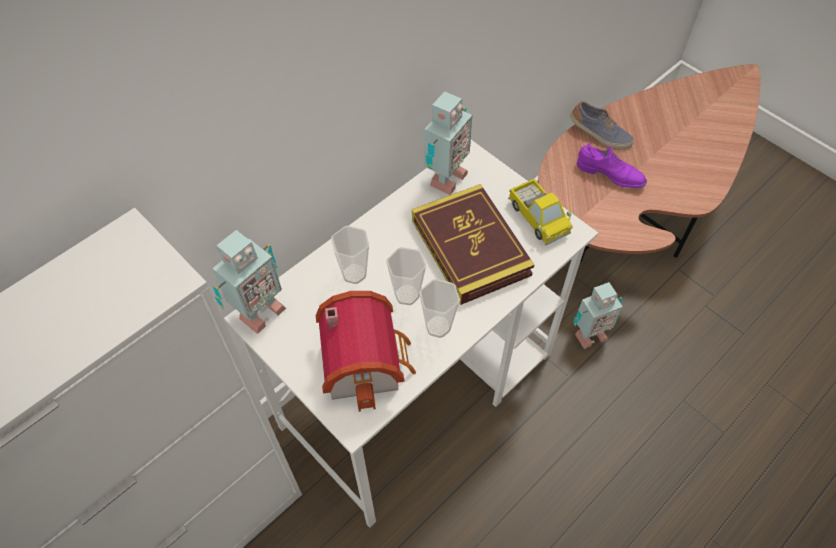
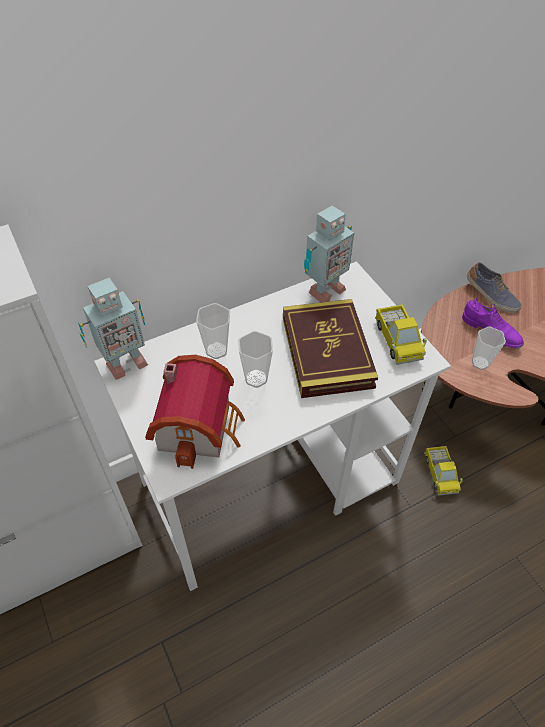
camera: 15 degrees right, 5 degrees down
cup [419,279,460,338] -> cup moved to [472,327,506,370]
toy robot [574,282,623,349] -> toy truck [424,446,463,496]

